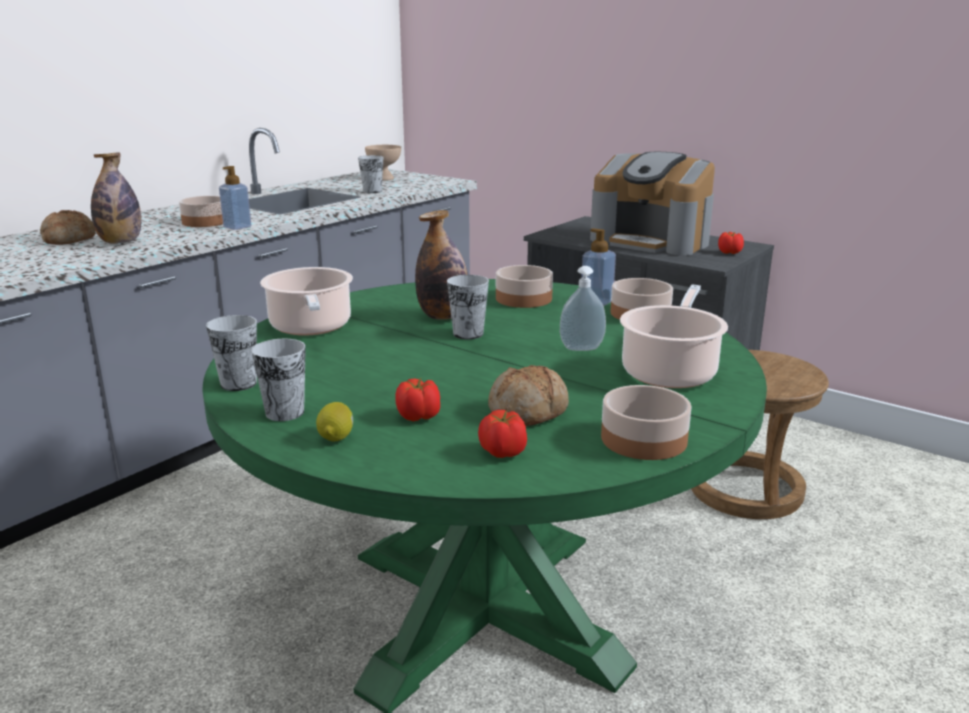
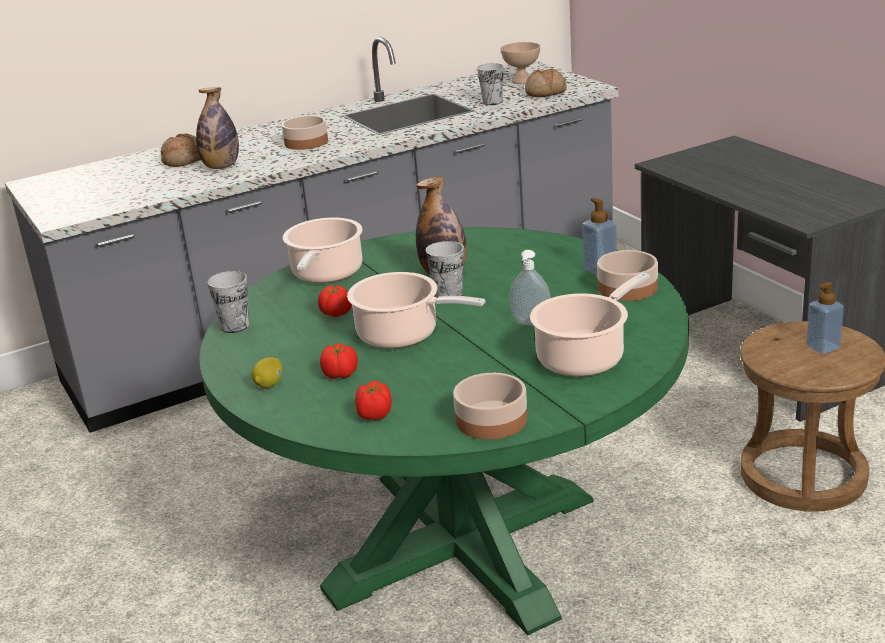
camera: 25 degrees right, 5 degrees up
soap dispenser [219,166,252,230] -> soap dispenser moved to [806,282,844,354]
cup [251,339,306,421] -> none
bread [488,365,569,426] -> bread moved to [525,69,567,97]
bowl [496,265,553,308] -> none
coffee machine [590,152,715,256] -> none
tomato [718,232,744,254] -> tomato moved to [318,285,352,317]
none -> cooking pot [347,272,486,348]

